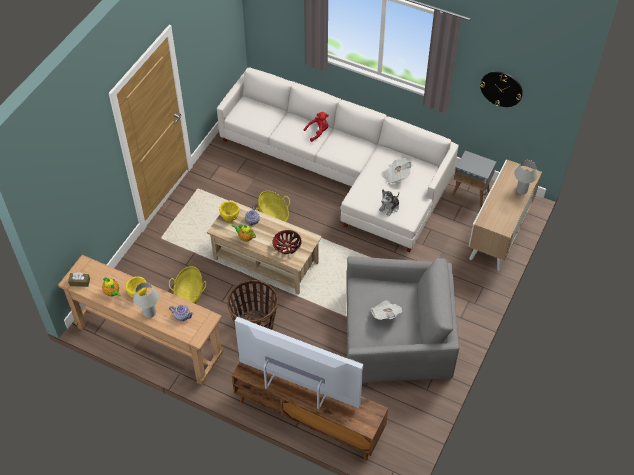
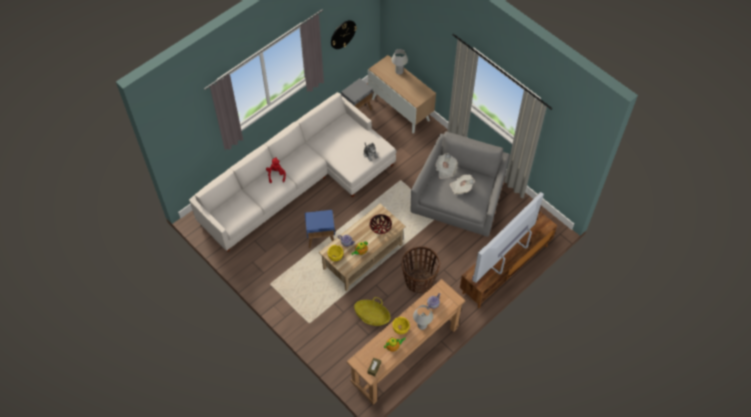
camera: 70 degrees left, 5 degrees up
basket [256,191,290,222] -> blue side table [305,210,335,249]
newspaper [381,158,413,184] -> newspaper moved to [435,153,458,179]

